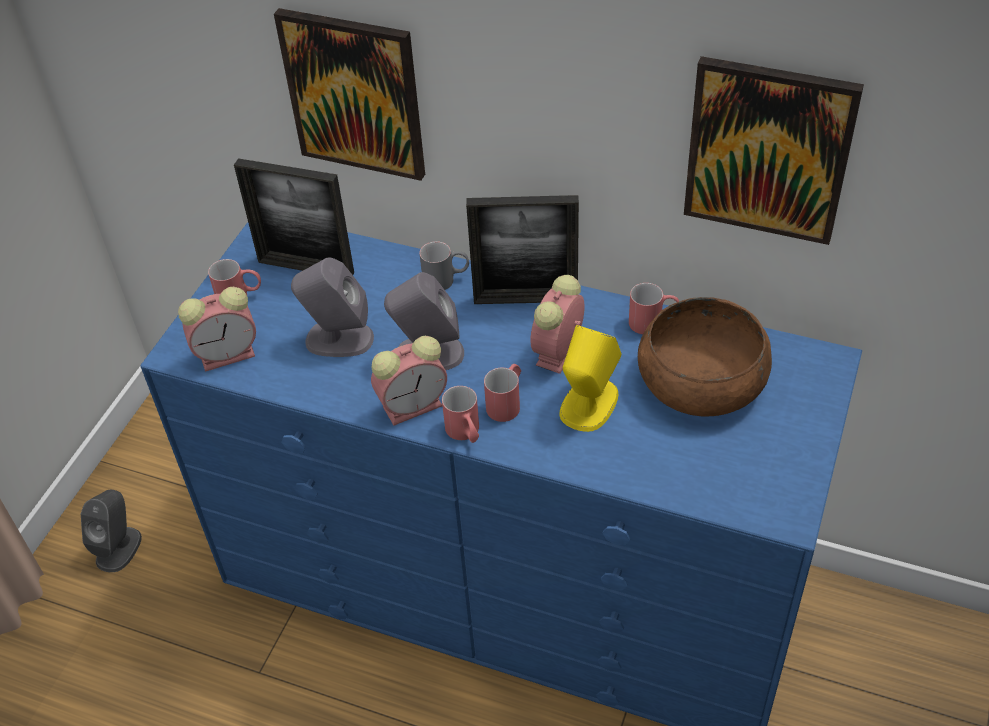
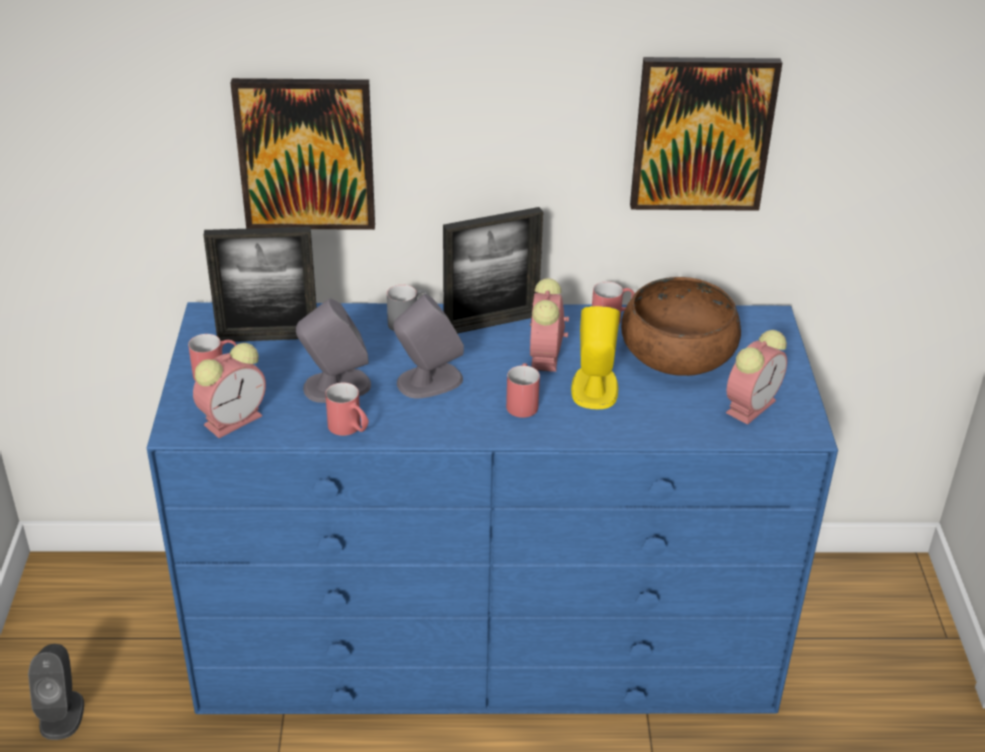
camera: 25 degrees left, 10 degrees down
alarm clock [371,336,447,425] -> alarm clock moved to [726,330,787,425]
red mug [442,386,479,443] -> red mug moved to [325,383,369,436]

